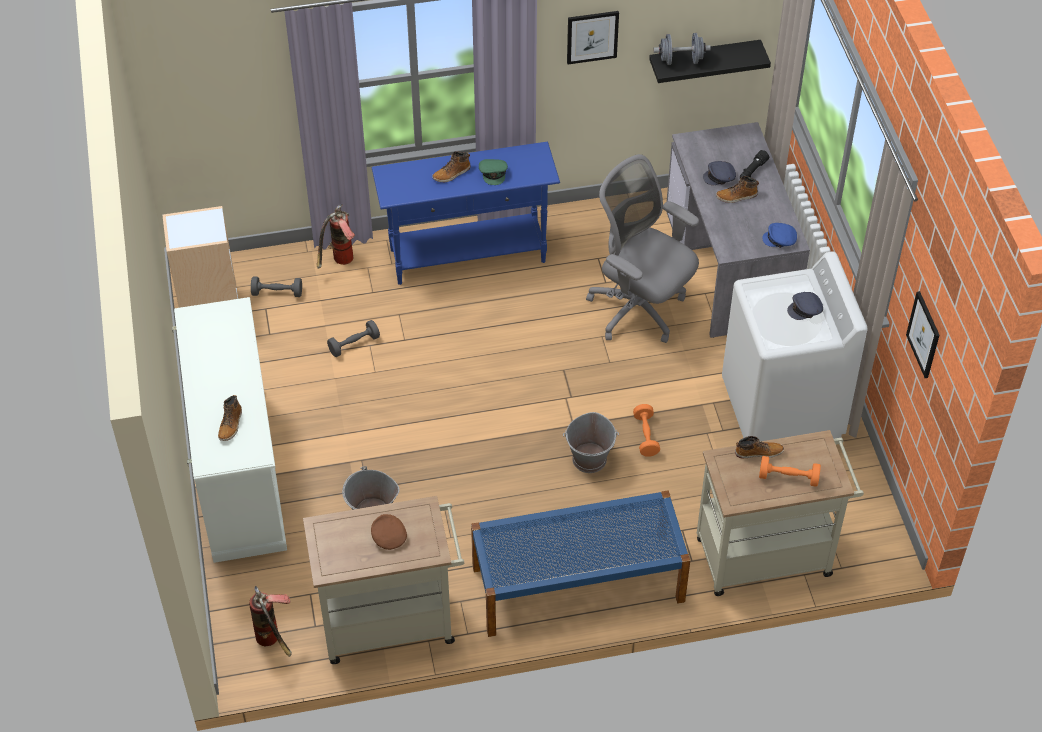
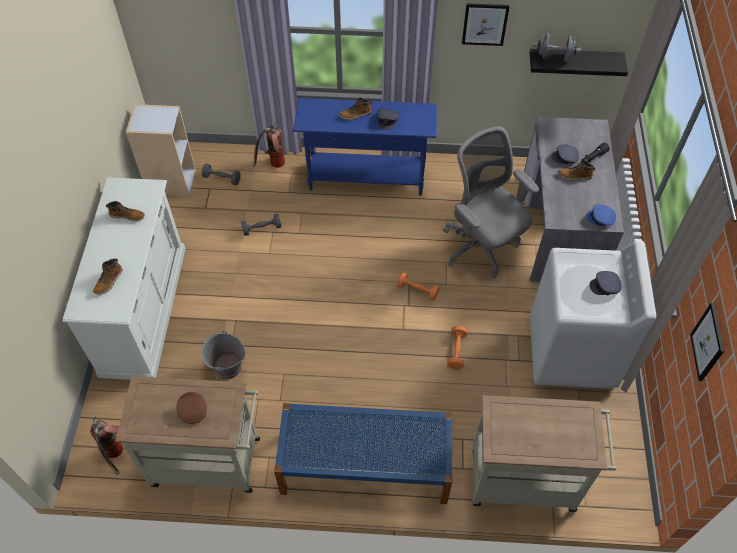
camera: 15 degrees right, 5 degrees up
green cap [479,159,508,185] -> grey cap [376,108,399,130]
grey bucket [563,412,619,473] -> none
boot [735,436,784,459] -> boot moved to [106,201,145,221]
orange dumbbell [759,456,821,487] -> orange dumbbell moved to [397,272,440,301]

